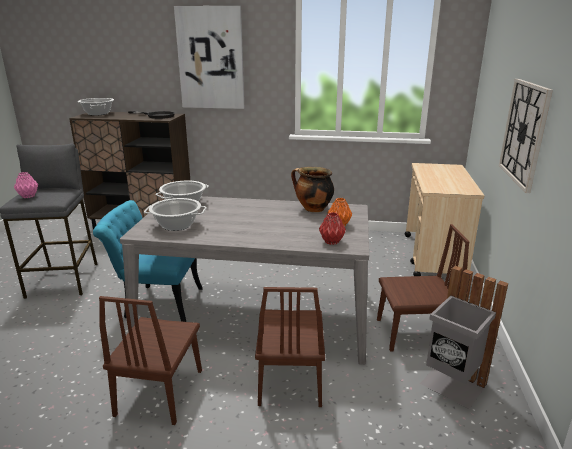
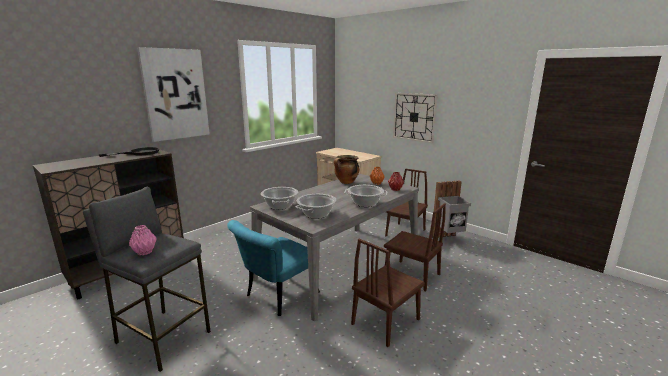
camera: 55 degrees left, 5 degrees down
cooking pot [78,98,114,116] -> cooking pot moved to [344,185,387,207]
brown chair [99,296,202,425] -> brown chair turned 90 degrees clockwise [351,239,425,347]

